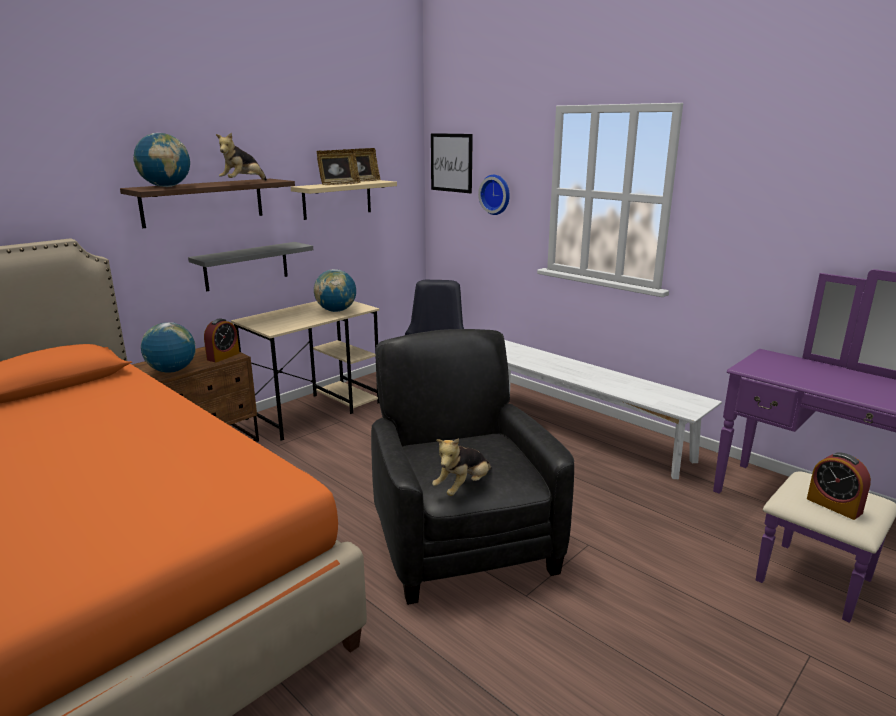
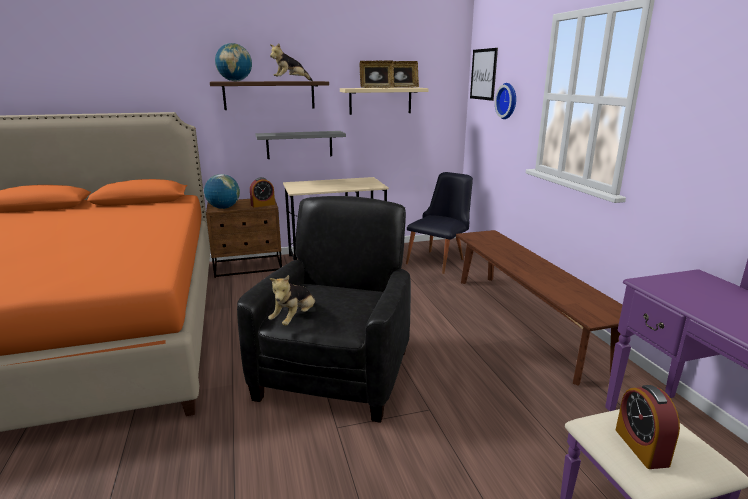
camera: 30 degrees right, 0 degrees up
globe [314,269,356,312] -> none
plush toy [432,438,491,496] -> plush toy turned 45 degrees counterclockwise [268,275,316,326]
white bench [504,340,722,479] -> brown bench [456,230,622,386]

